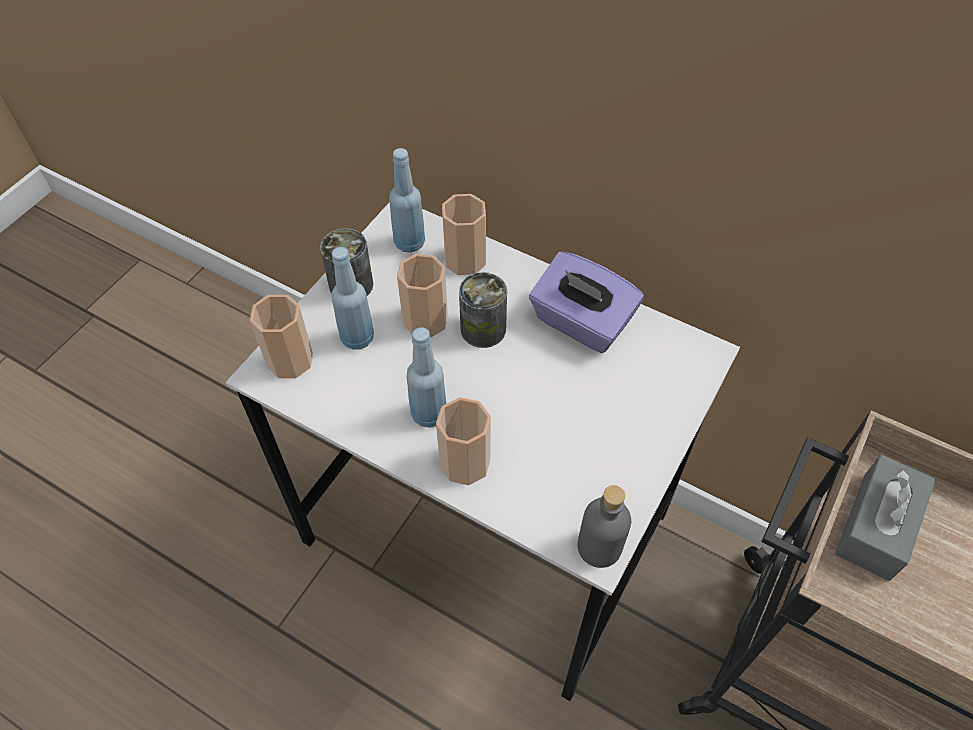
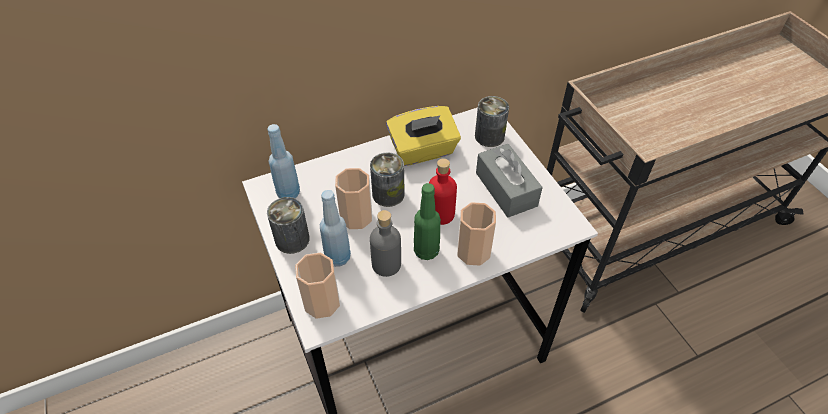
camera: 55 degrees left, 5 degrees down
blue bottle [406,327,446,428] -> green bottle [414,183,441,260]
cup [442,194,486,275] -> none
purple tissue box [529,251,644,353] -> yellow tissue box [386,106,461,166]
grey bottle [577,485,631,568] -> grey bottle moved to [370,210,401,277]
grey tissue box [835,454,936,581] -> grey tissue box moved to [476,144,543,218]
none -> red bottle [429,158,457,225]
none -> can [475,96,509,147]

